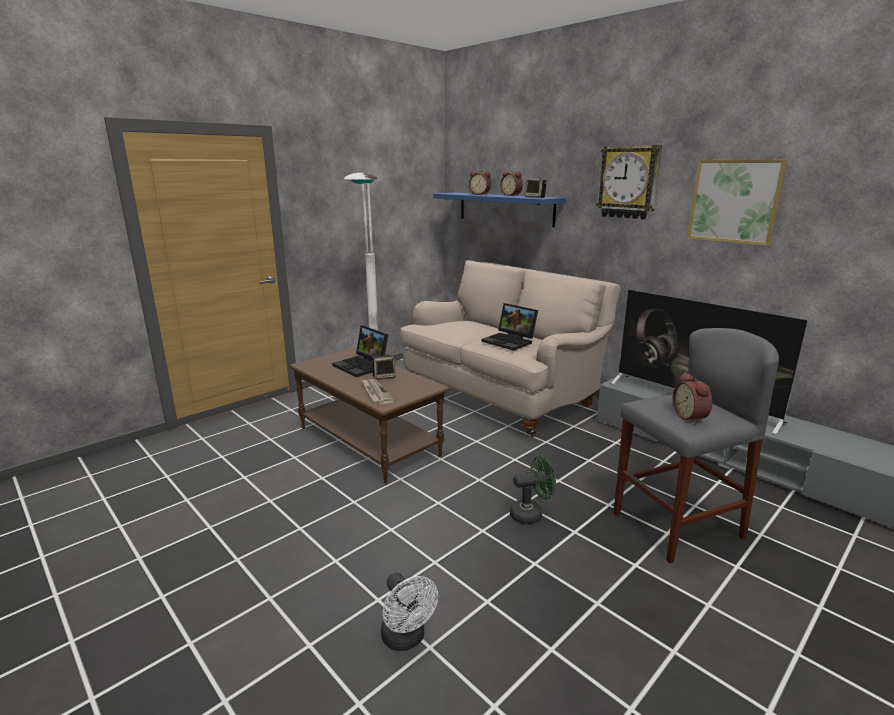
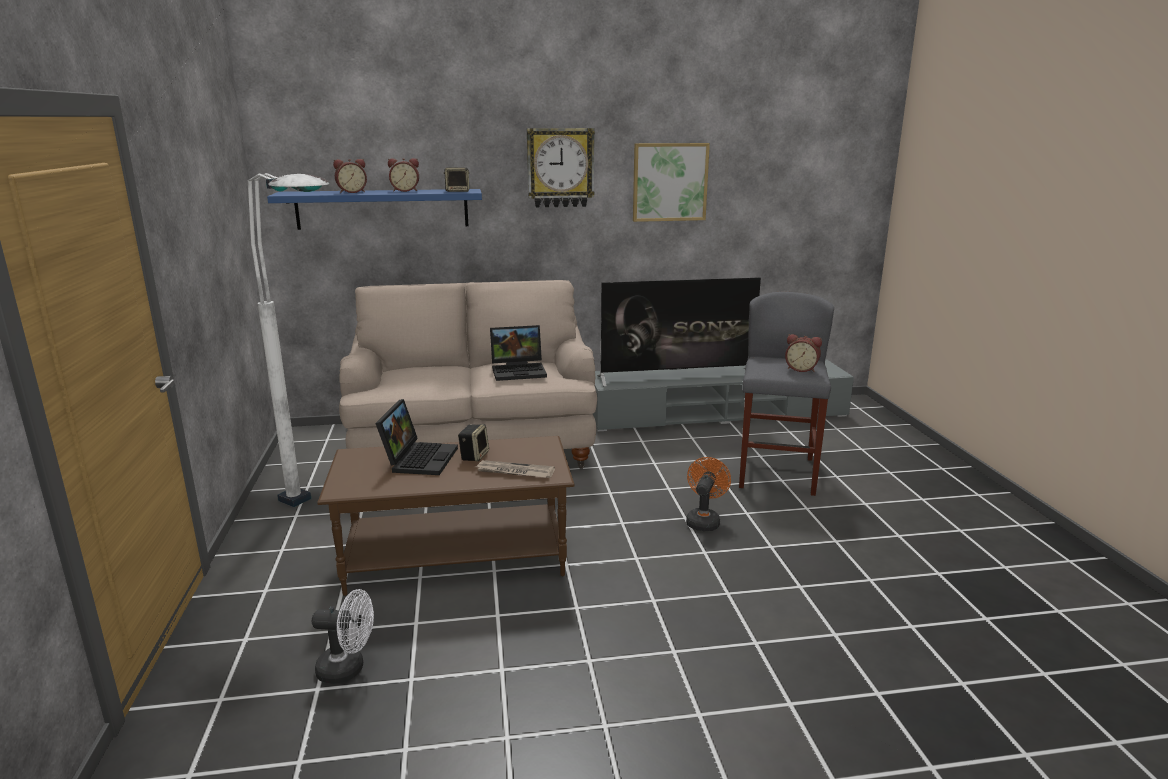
camera: 55 degrees left, 0 degrees up
laptop [332,325,389,377] -> laptop turned 75 degrees counterclockwise [375,399,458,475]
white fan [381,572,438,651] -> white fan moved to [312,589,374,684]
green fan [510,456,556,524] -> orange fan [686,457,731,531]

